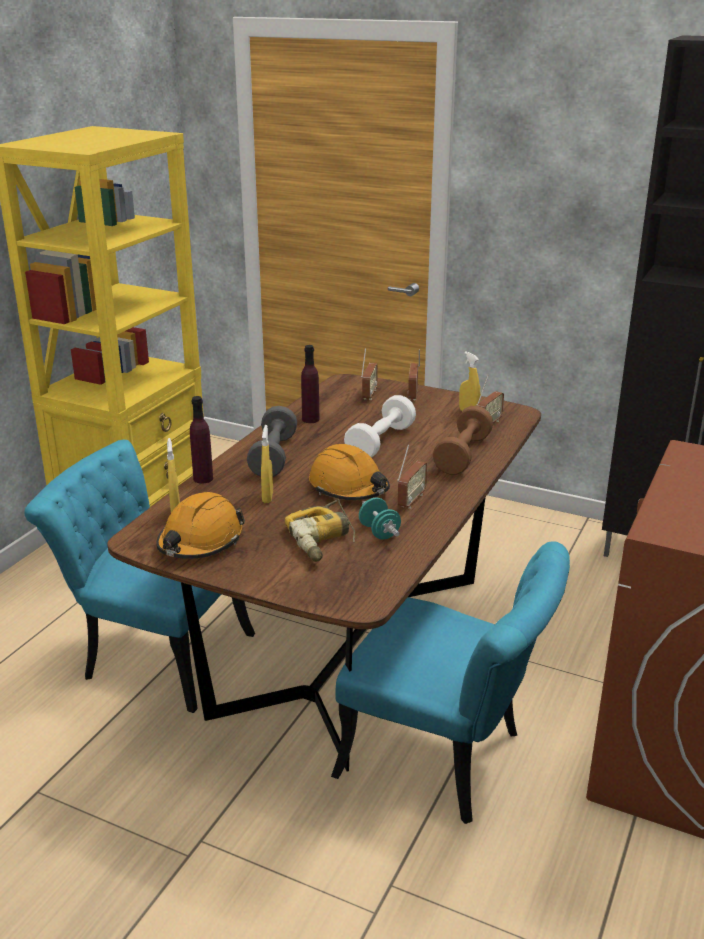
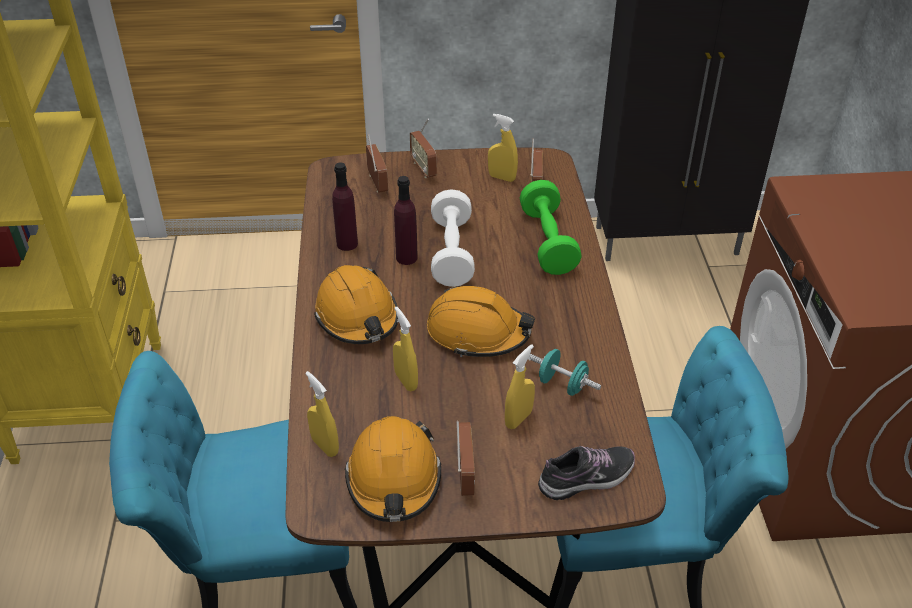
camera: 30 degrees left, 15 degrees up
purple bottle [190,396,213,484] -> purple bottle moved to [394,176,418,265]
grey dumbbell [247,406,297,477] -> orange hard hat [314,265,398,344]
power drill [285,499,355,562] -> yellow spray bottle [505,344,535,429]
radio [397,444,427,509] -> radio moved to [457,421,475,496]
brown dumbbell [433,406,493,475] -> green dumbbell [520,180,582,275]
none -> shoe [538,446,635,500]

